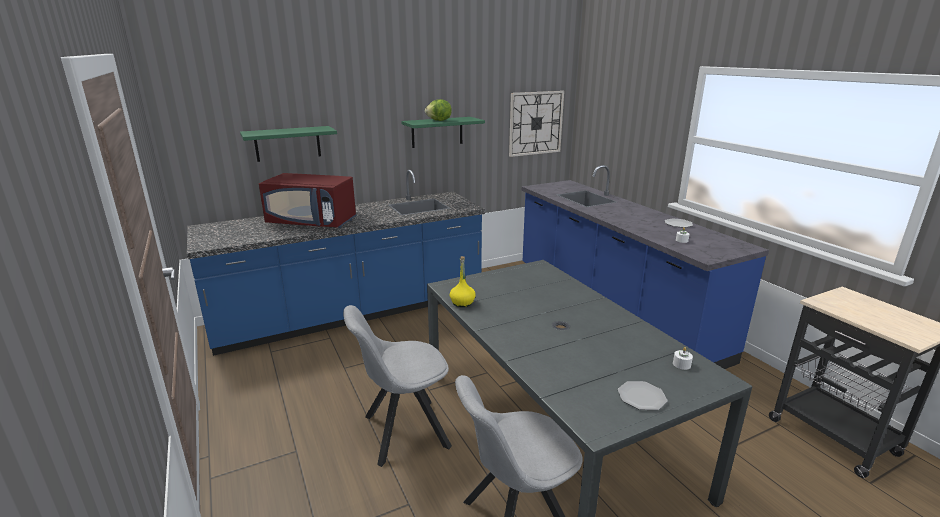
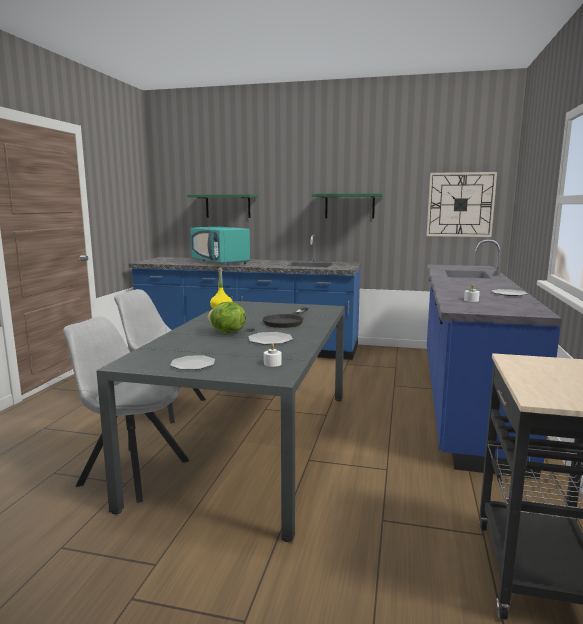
camera: 40 degrees right, 10 degrees down
red microwave [259,173,356,228] -> turquoise microwave [190,227,250,266]
lettuce [425,99,452,121] -> lettuce moved to [208,302,246,333]
none -> plate [248,332,293,345]
none -> black frying pan [263,307,308,328]

